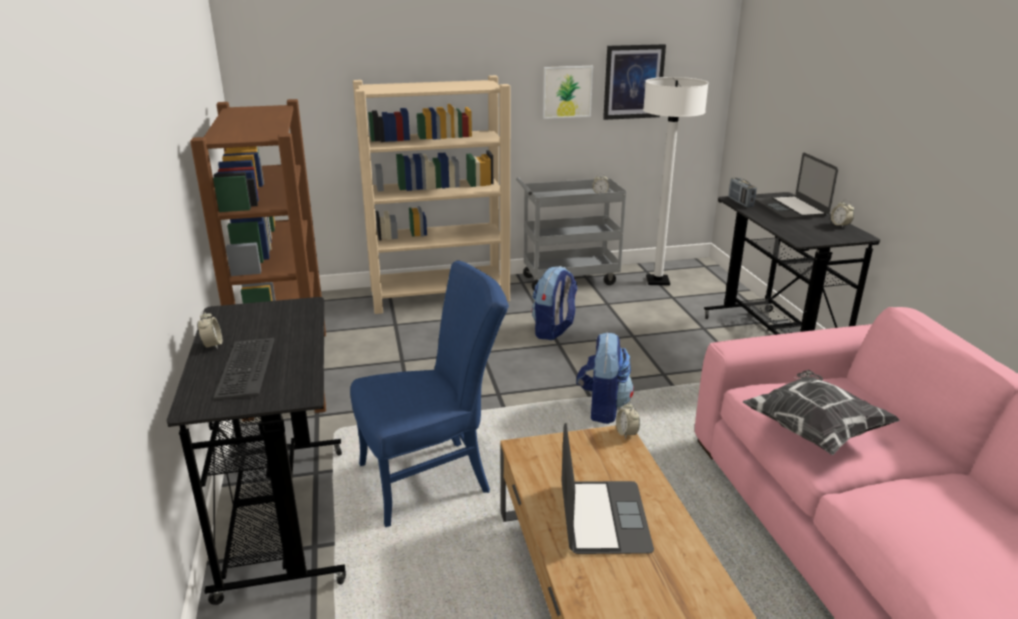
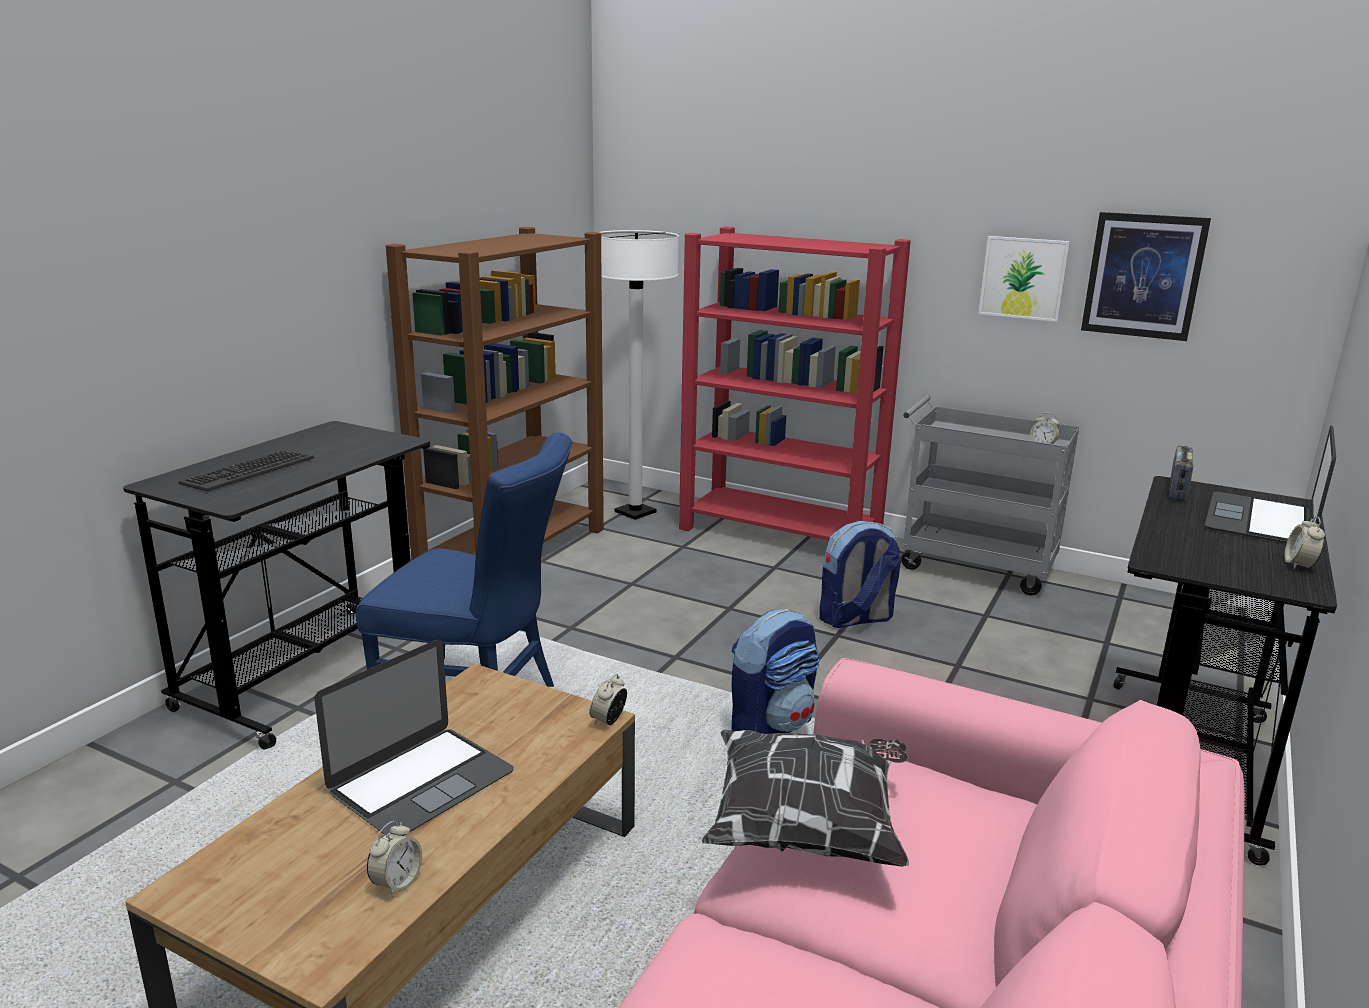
camera: 40 degrees right, 5 degrees down
alarm clock [197,310,222,349] -> alarm clock moved to [367,820,422,897]
beige bookcase [353,75,510,314] -> red bookcase [679,227,911,541]
white floor lamp [643,77,709,286] -> white floor lamp moved to [600,230,679,520]

